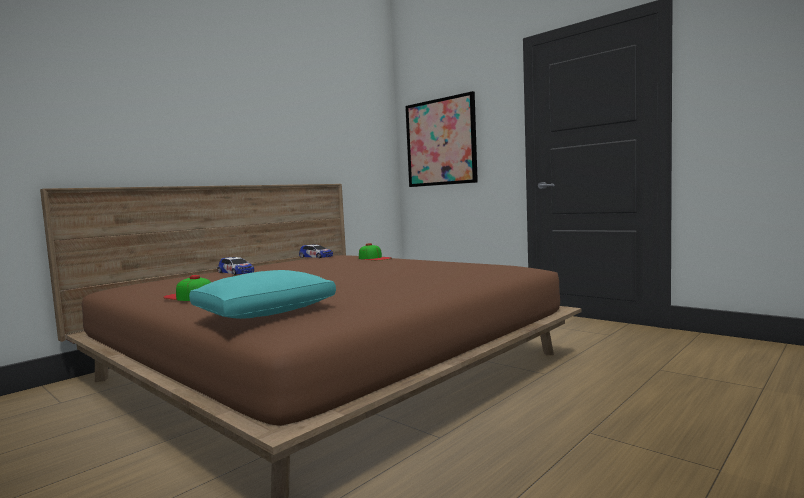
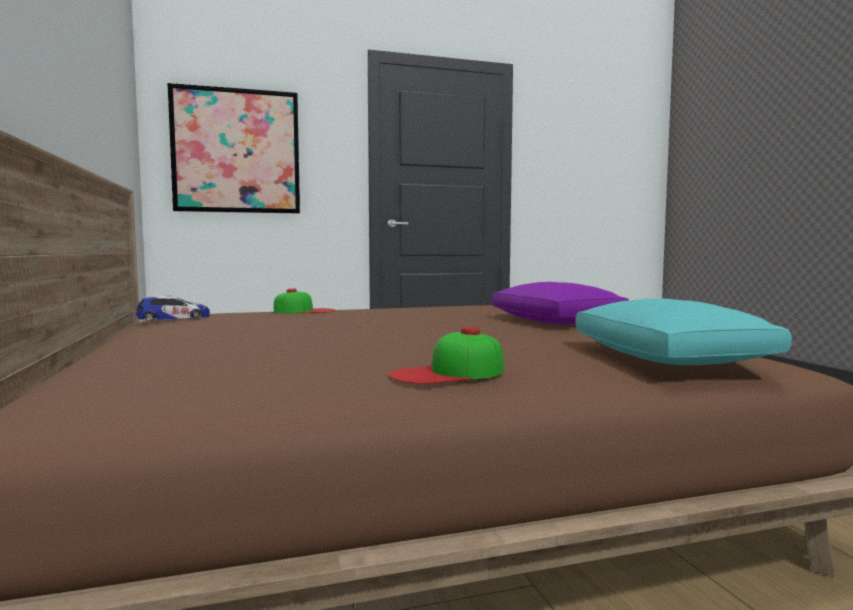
camera: 60 degrees left, 0 degrees up
toy car [217,257,254,275] -> none
none -> purple pillow [492,282,629,324]

